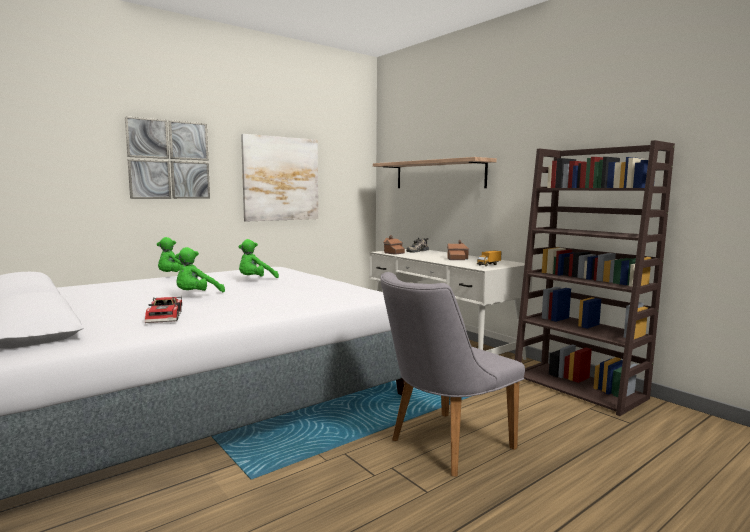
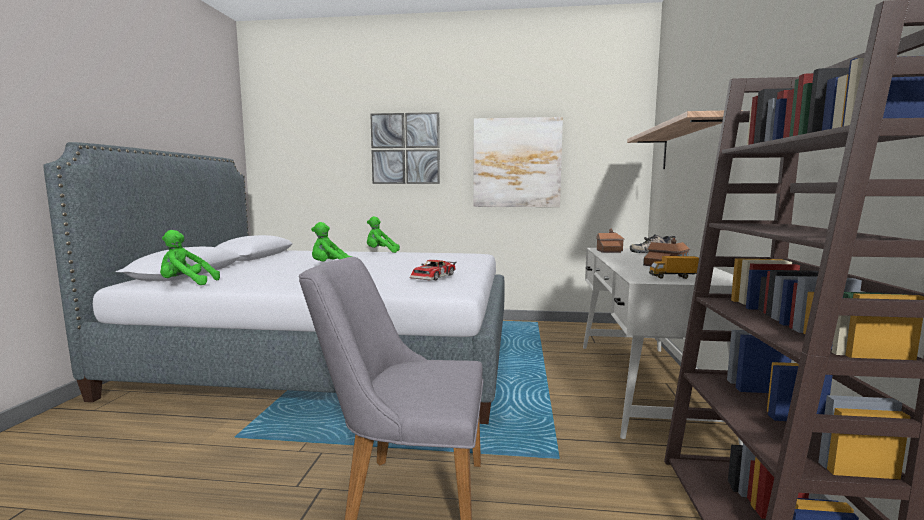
camera: 45 degrees right, 0 degrees up
toy car [145,296,182,323] -> toy car moved to [409,260,456,281]
green plush toy [239,239,279,278] -> green plush toy moved to [160,230,220,285]

